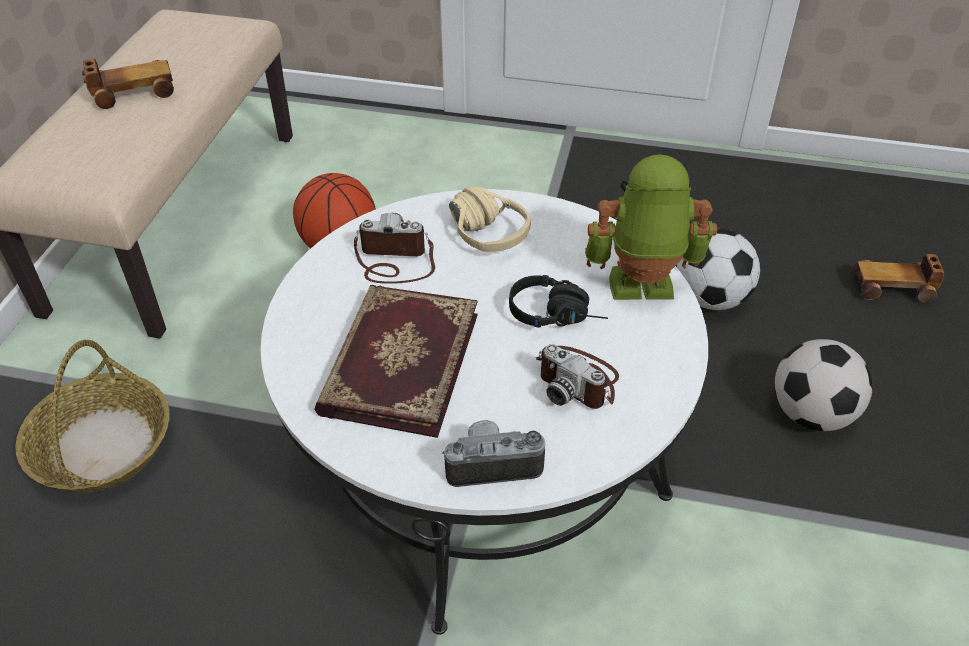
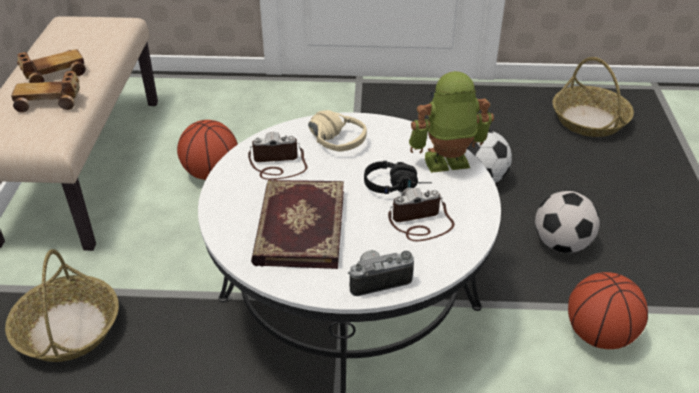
camera: 10 degrees left, 5 degrees down
camera [535,344,619,409] -> camera turned 135 degrees clockwise [388,187,455,241]
toy car [854,254,944,303] -> toy car moved to [11,71,80,113]
none -> basket [553,57,634,137]
none -> basketball [568,272,648,349]

